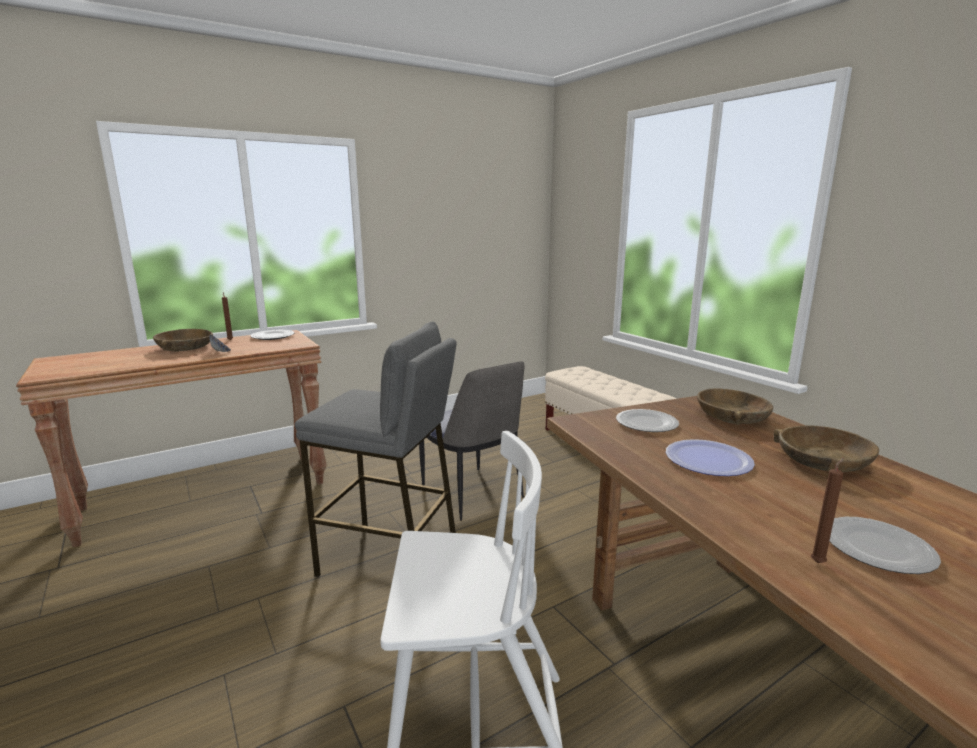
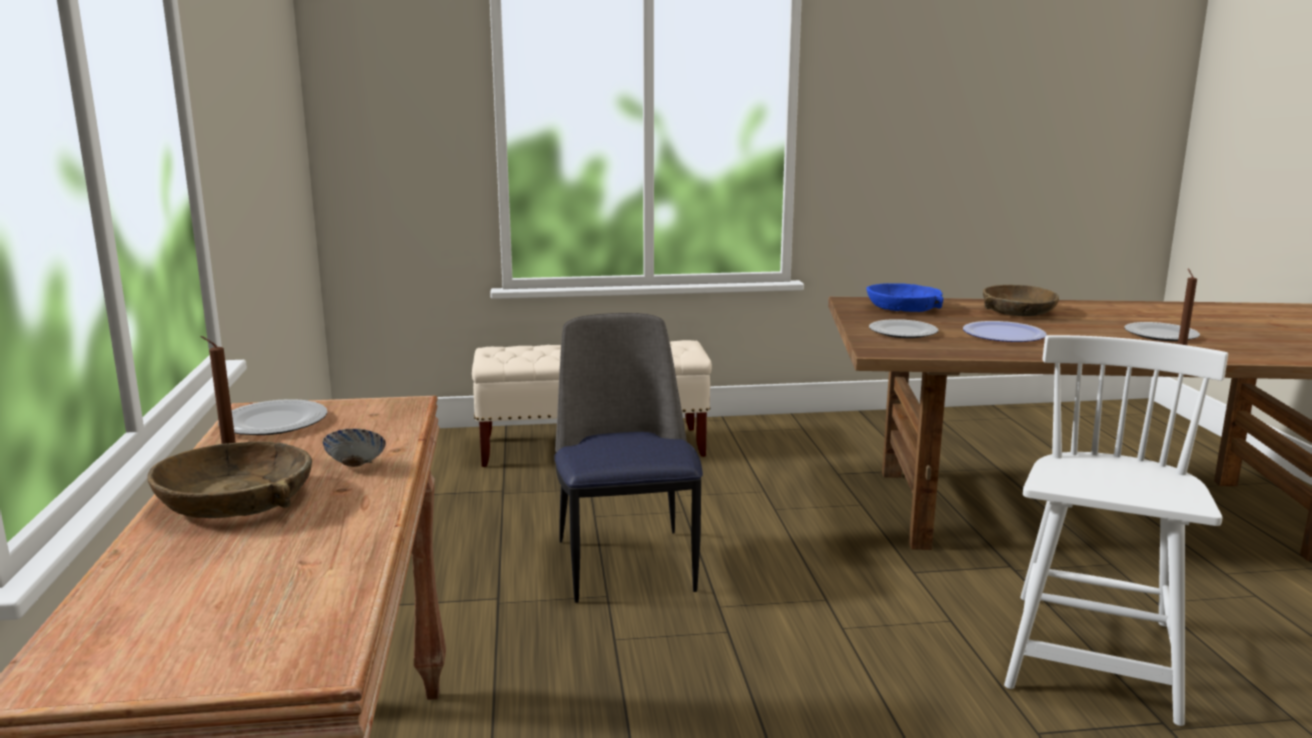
camera: 65 degrees left, 0 degrees up
grey stool [295,321,457,577] -> none
chair [419,361,525,521] -> chair turned 90 degrees counterclockwise [554,313,703,603]
brown bowl [697,389,773,425] -> blue bowl [866,283,943,312]

